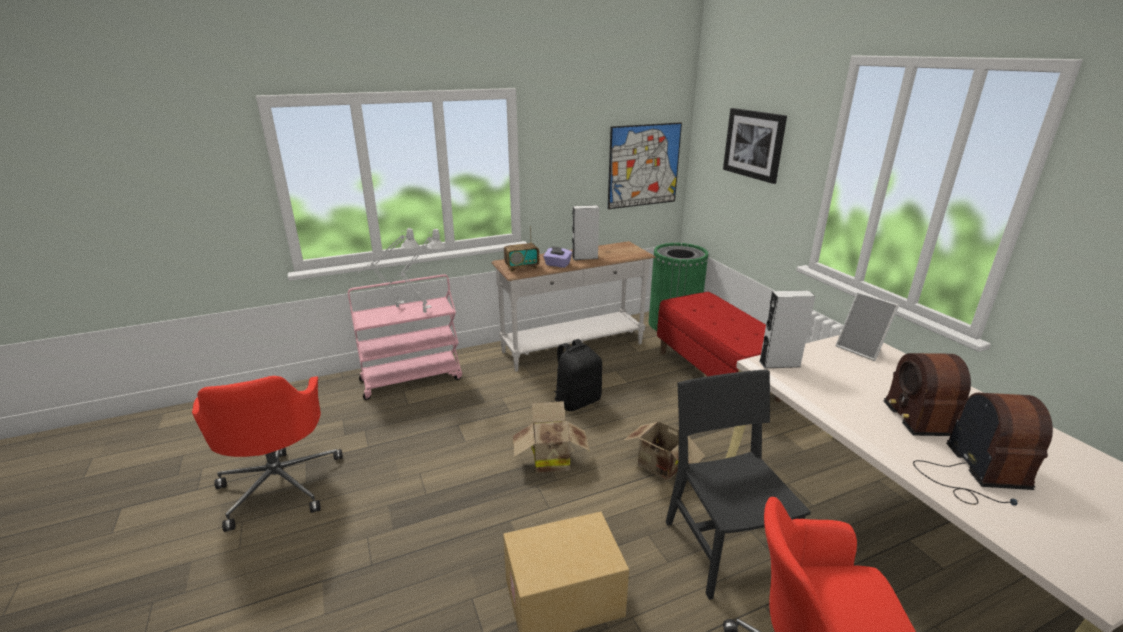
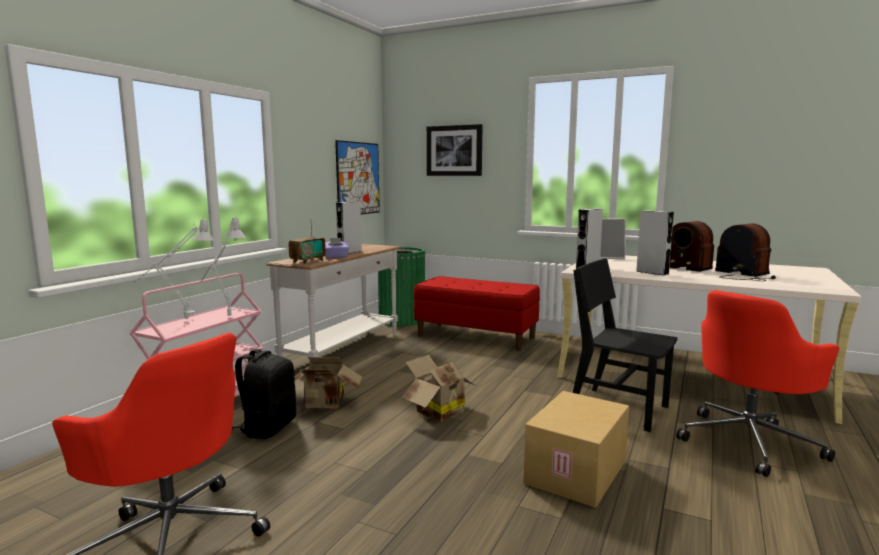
camera: 40 degrees left, 15 degrees down
black backpack [554,339,602,411] -> black backpack moved to [232,349,296,439]
cardboard box [623,420,705,481] -> cardboard box moved to [294,357,362,408]
none -> grey speaker [636,210,674,275]

